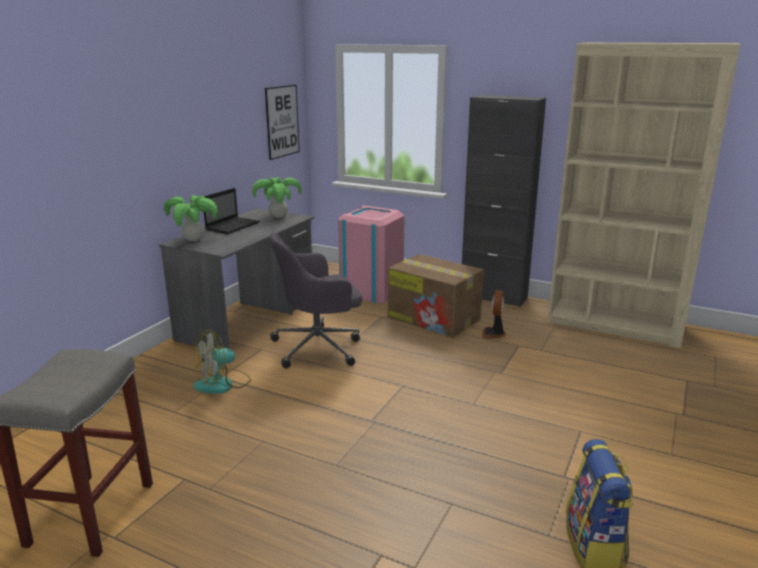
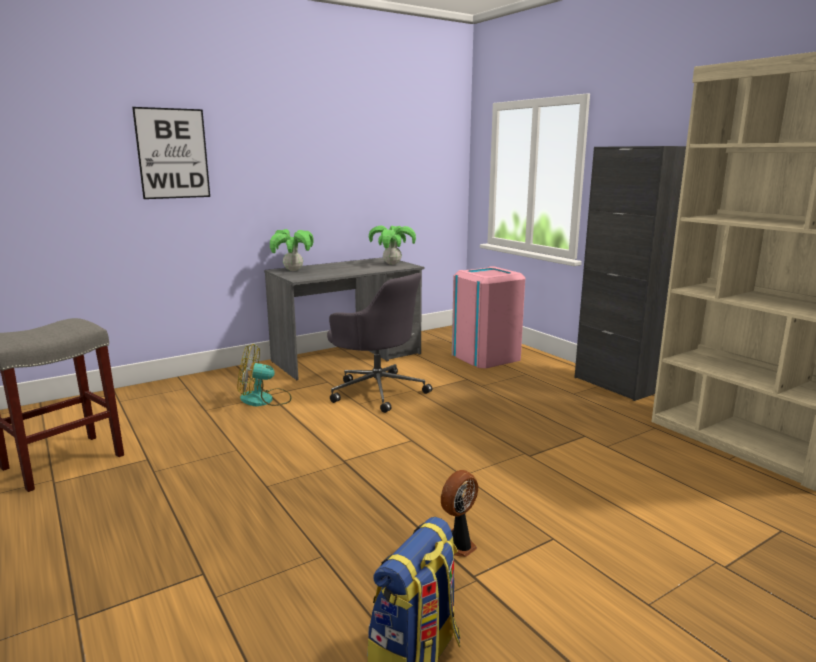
camera: 30 degrees right, 5 degrees down
laptop [204,188,260,234] -> none
picture [265,85,300,160] -> picture moved to [132,107,210,199]
grey office chair [270,232,362,369] -> grey office chair turned 150 degrees counterclockwise [327,273,432,413]
cardboard box [388,254,484,338] -> none
fan [482,290,505,339] -> fan moved to [441,470,478,557]

